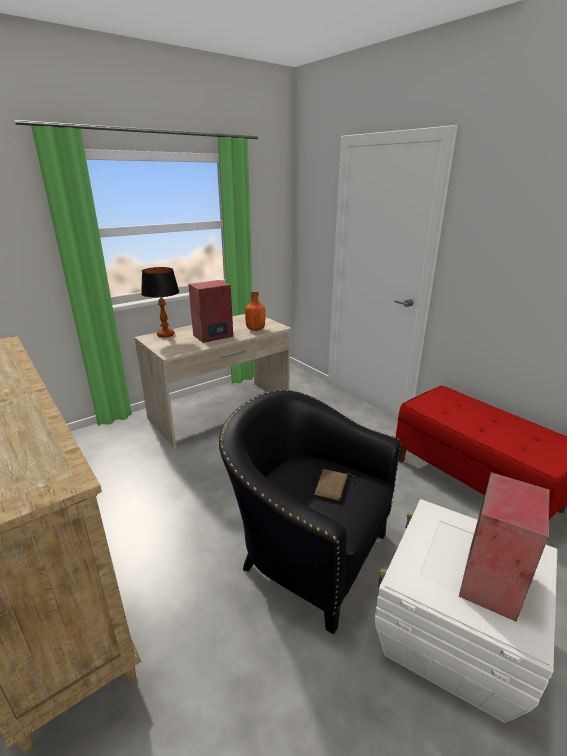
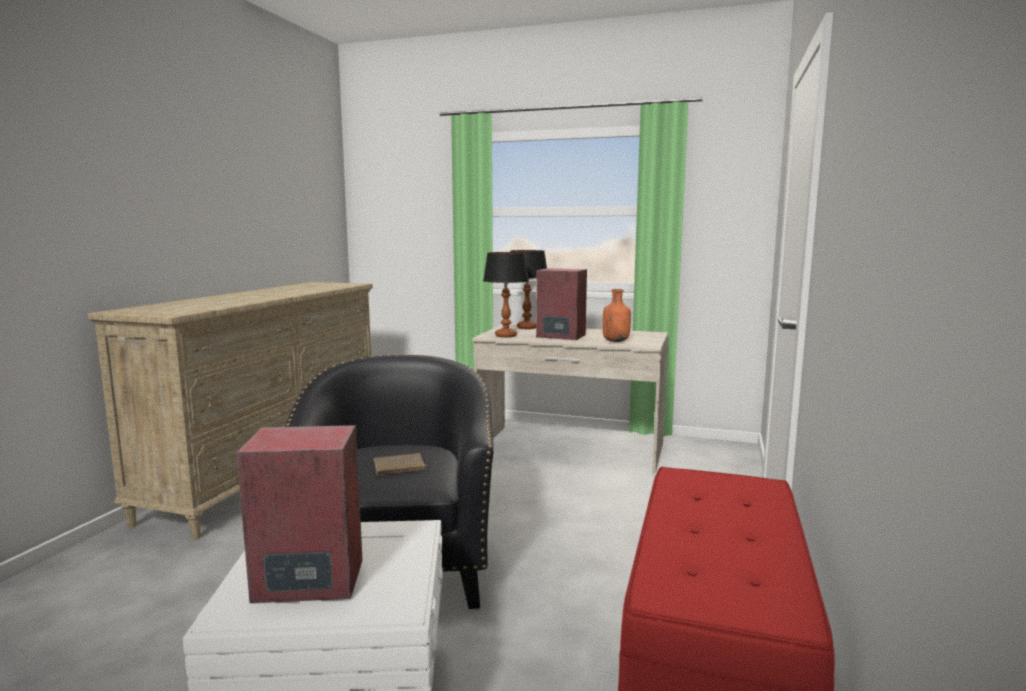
camera: 55 degrees right, 15 degrees down
none -> table lamp [483,252,529,338]

